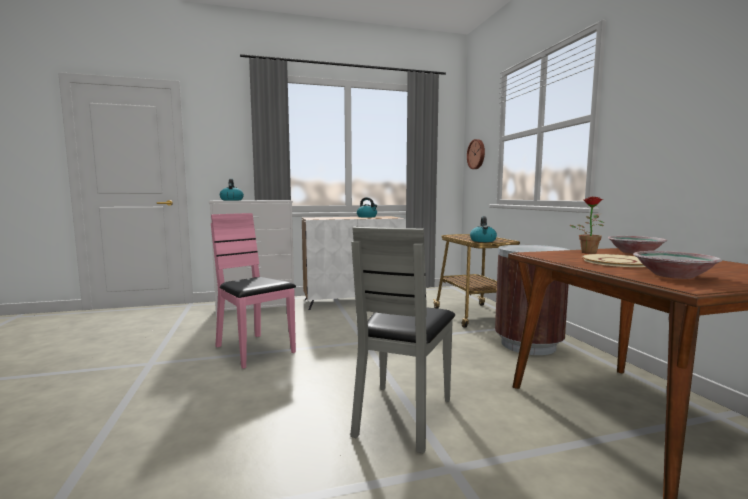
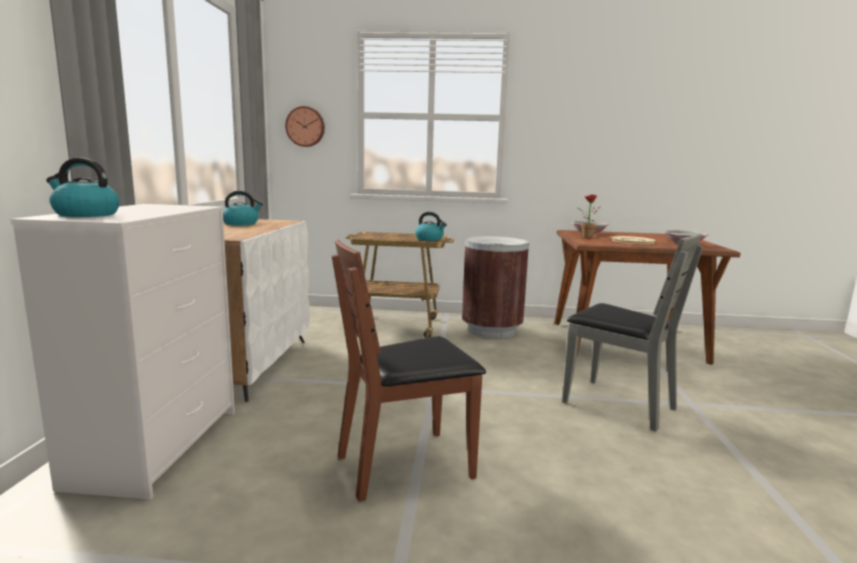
camera: 70 degrees left, 5 degrees up
pink chair [211,213,296,369] -> brown chair [332,240,486,502]

